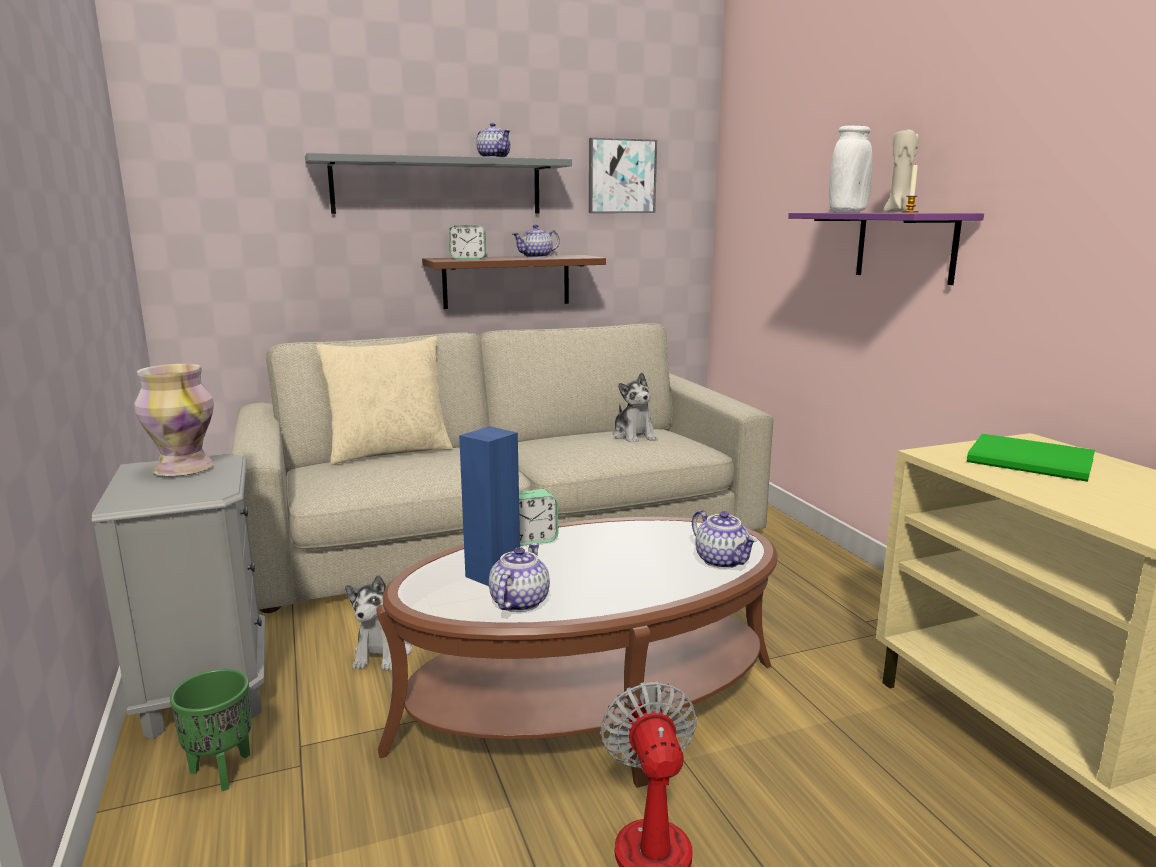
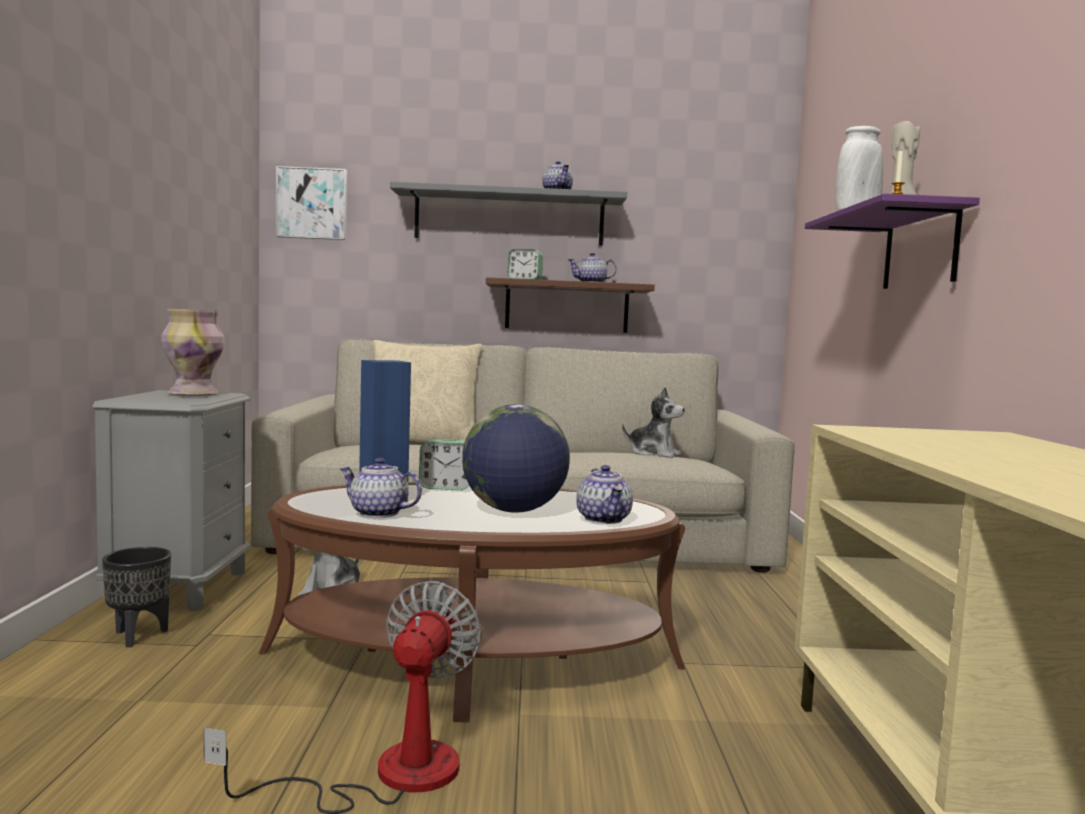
camera: 20 degrees right, 10 degrees down
green planter [170,669,252,791] -> black planter [102,547,171,647]
teapot [489,543,550,612] -> teapot turned 105 degrees counterclockwise [339,458,422,518]
picture [589,138,657,213] -> picture moved to [276,166,347,240]
plush toy [613,372,658,442] -> plush toy turned 60 degrees counterclockwise [622,387,685,458]
green book [967,434,1095,482] -> none
none -> globe [462,404,570,513]

